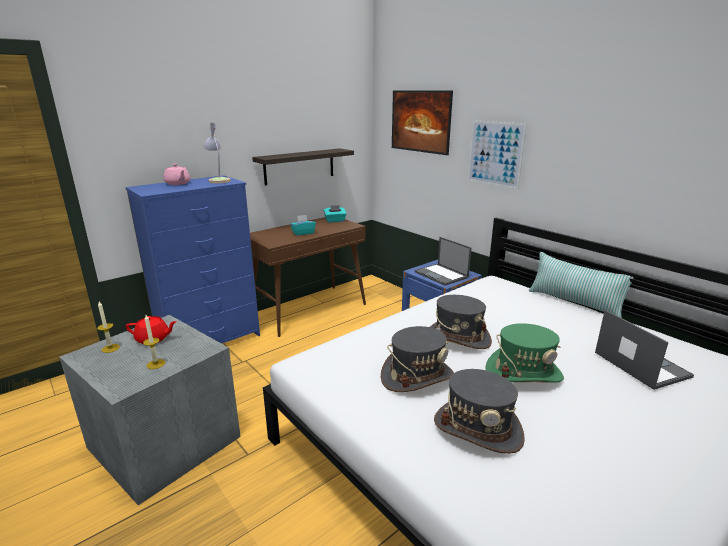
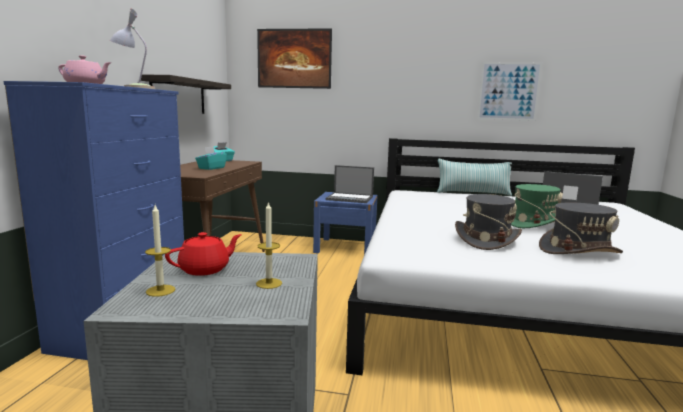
camera: 40 degrees left, 10 degrees down
grey hat [430,295,492,349] -> none
picture [468,120,527,189] -> picture moved to [477,62,542,121]

